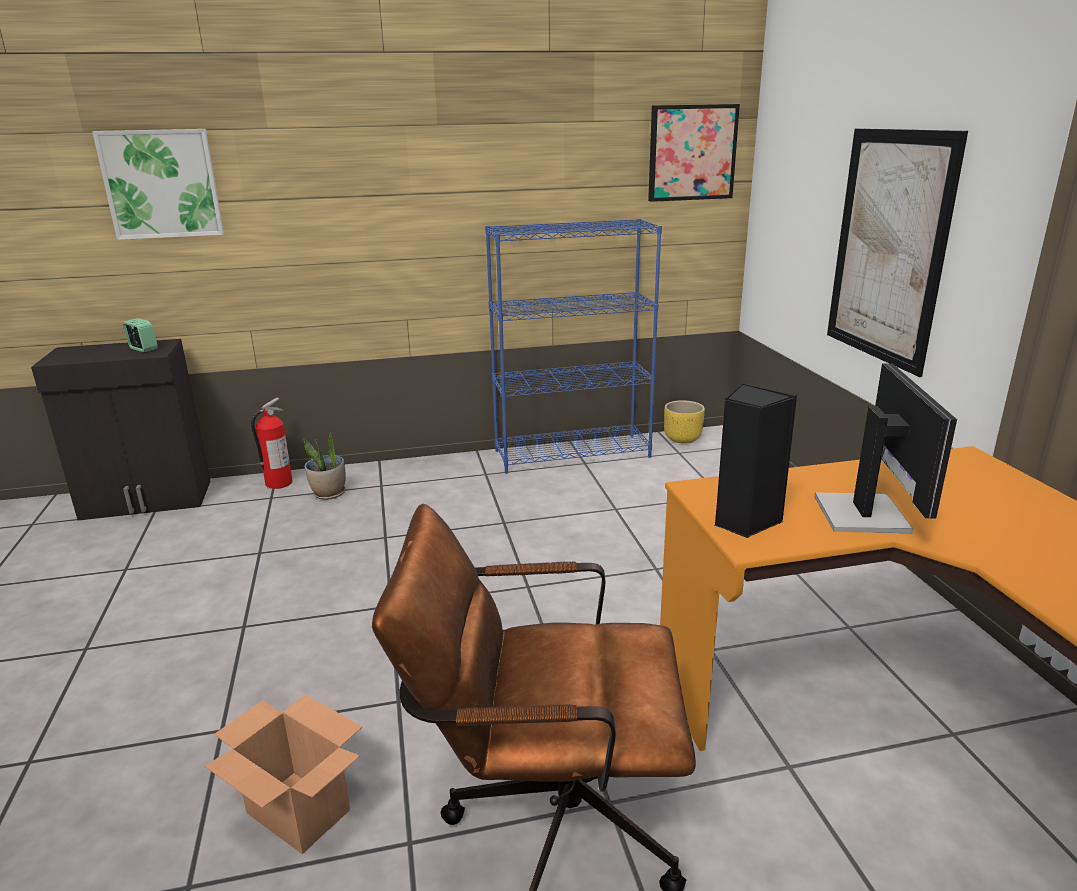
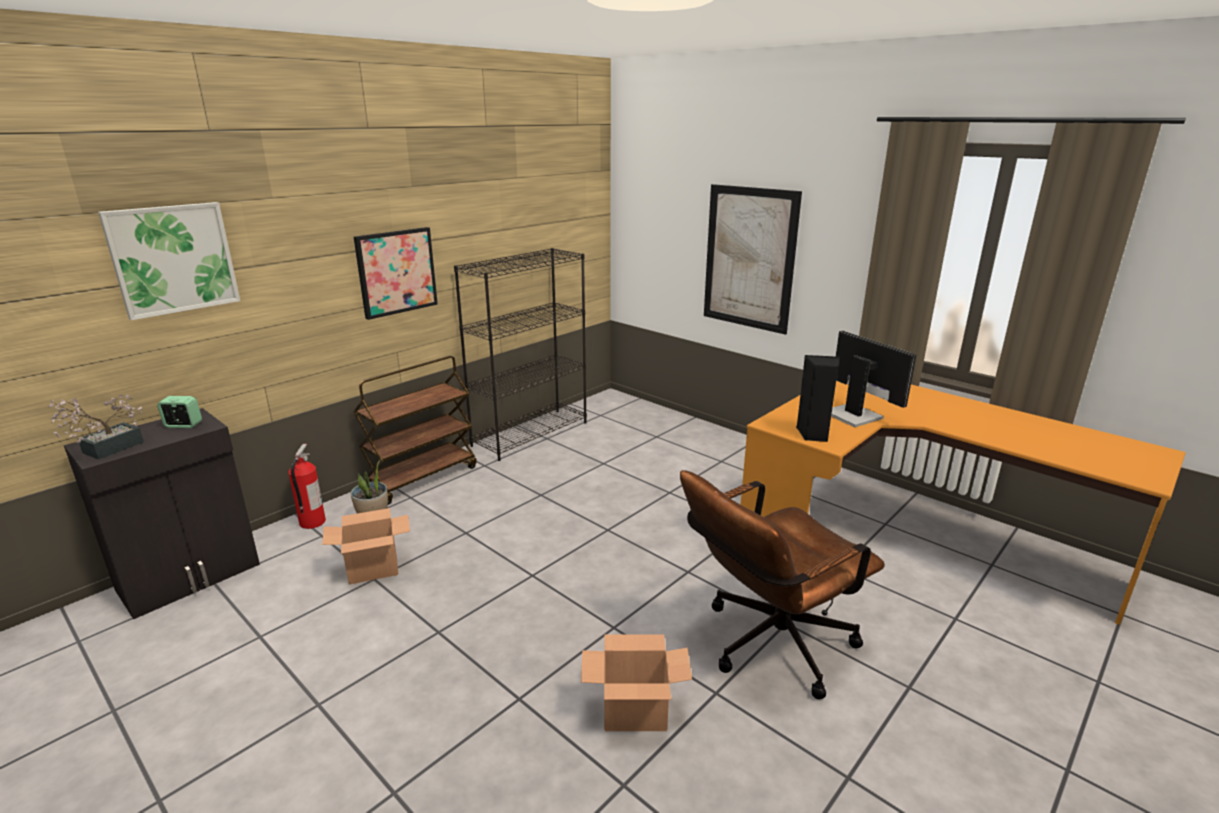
camera: 35 degrees left, 0 degrees up
blue bookcase [485,218,662,474] -> black bookcase [454,248,587,461]
picture [648,104,740,202] -> picture moved to [354,227,438,320]
yellow planter [664,400,705,444] -> none
none -> potted plant [48,395,144,460]
none -> cardboard box [322,508,410,585]
none -> brown cart [353,356,477,505]

